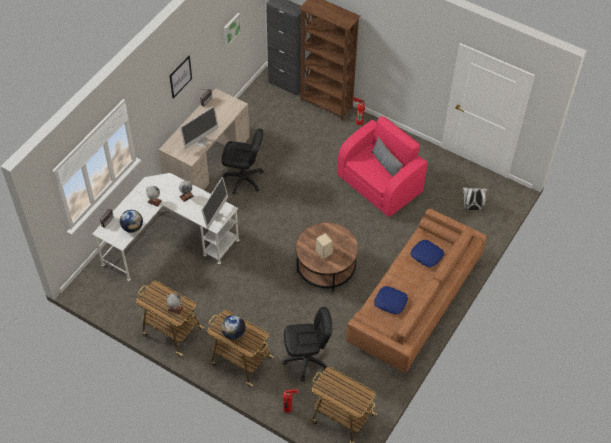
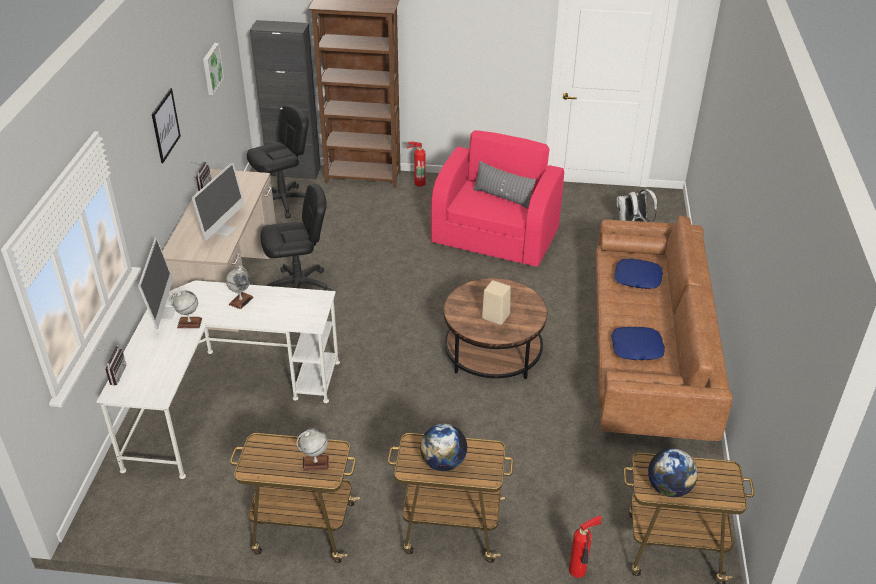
camera: 25 degrees left, 15 degrees down
globe [120,210,143,233] -> globe moved to [648,448,698,497]
monitor [201,177,228,229] -> monitor moved to [138,237,175,329]
black office chair [282,307,332,382] -> black office chair moved to [247,105,309,218]

